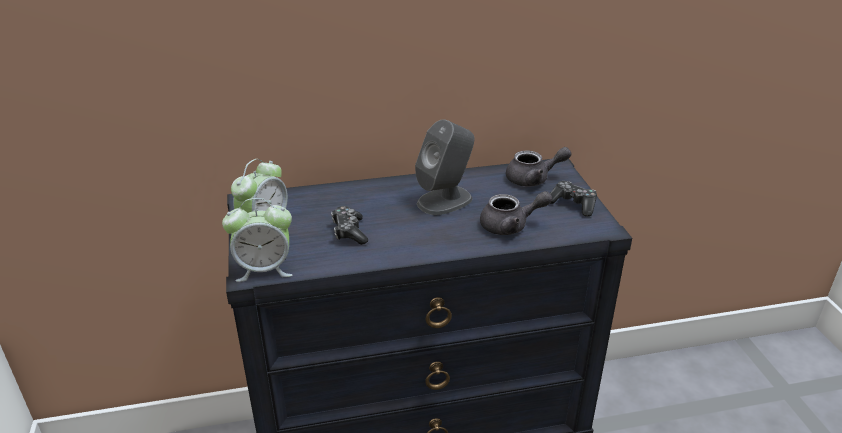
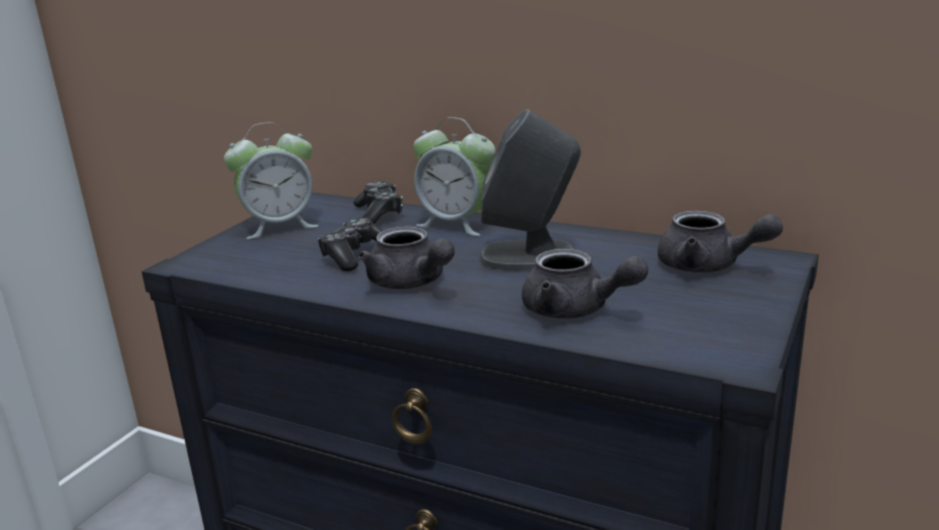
camera: 40 degrees right, 10 degrees down
alarm clock [222,198,292,282] -> alarm clock moved to [413,117,496,236]
game controller [550,181,597,217] -> game controller moved to [353,181,403,224]
none -> grey teapot [358,226,455,289]

